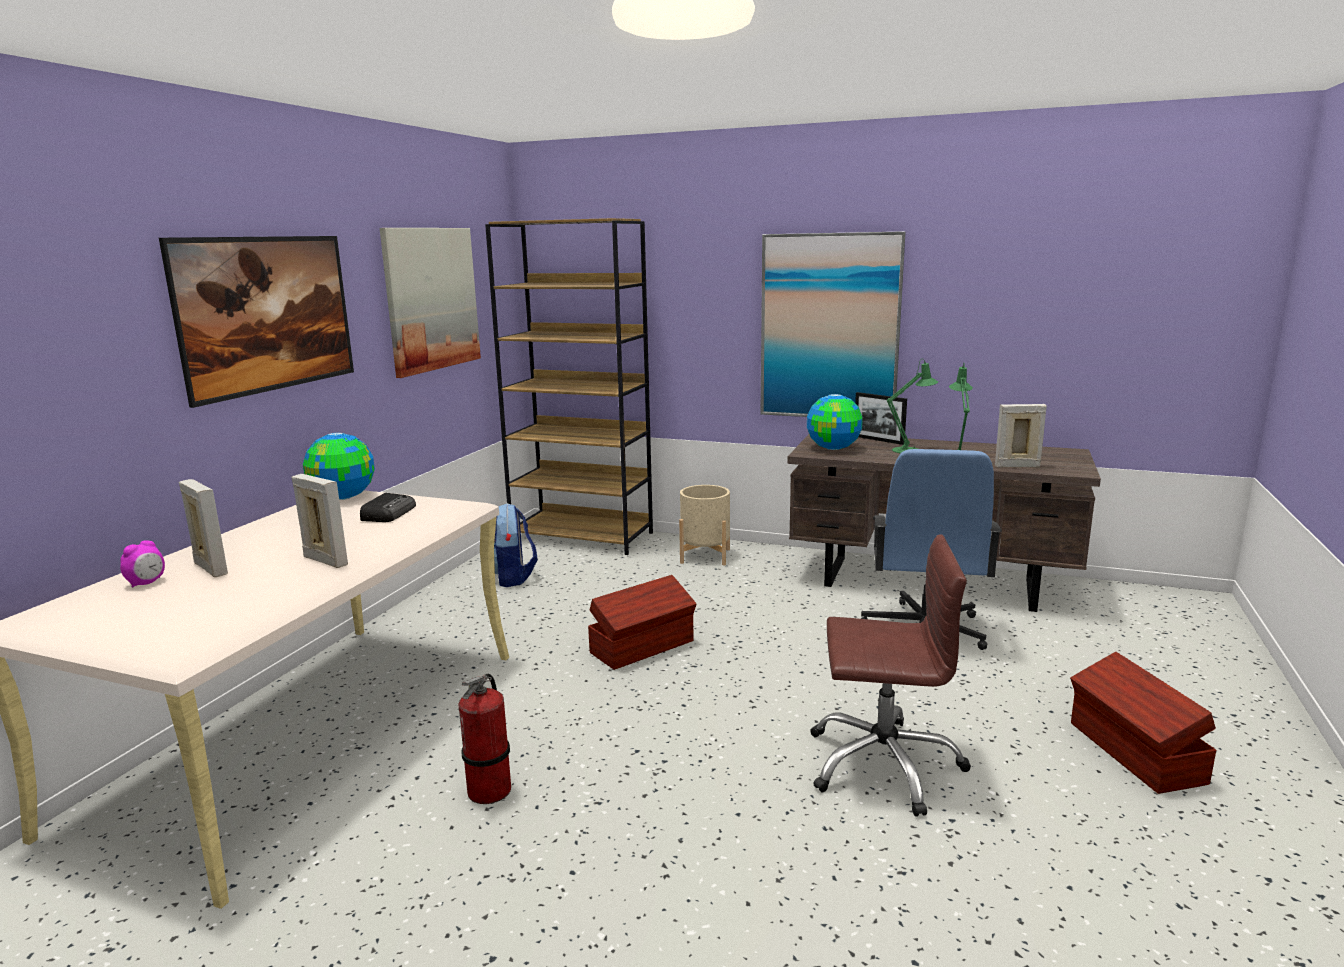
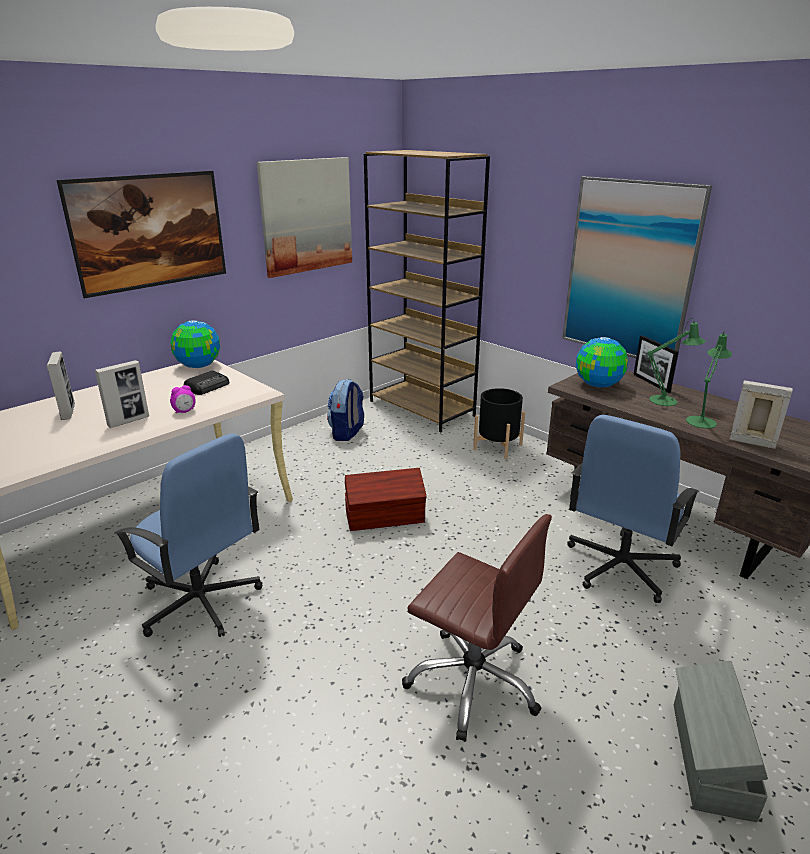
camera: 25 degrees right, 10 degrees up
alarm clock [120,540,165,587] -> alarm clock moved to [170,385,196,413]
picture frame [291,474,348,568] -> picture frame turned 75 degrees clockwise [95,360,149,428]
fire extinguisher [459,674,511,804] -> blue office chair [114,433,263,637]
beige planter [679,485,730,565] -> black planter [473,388,525,459]
brown storage box [1070,652,1216,794] -> grey storage box [674,661,768,822]

